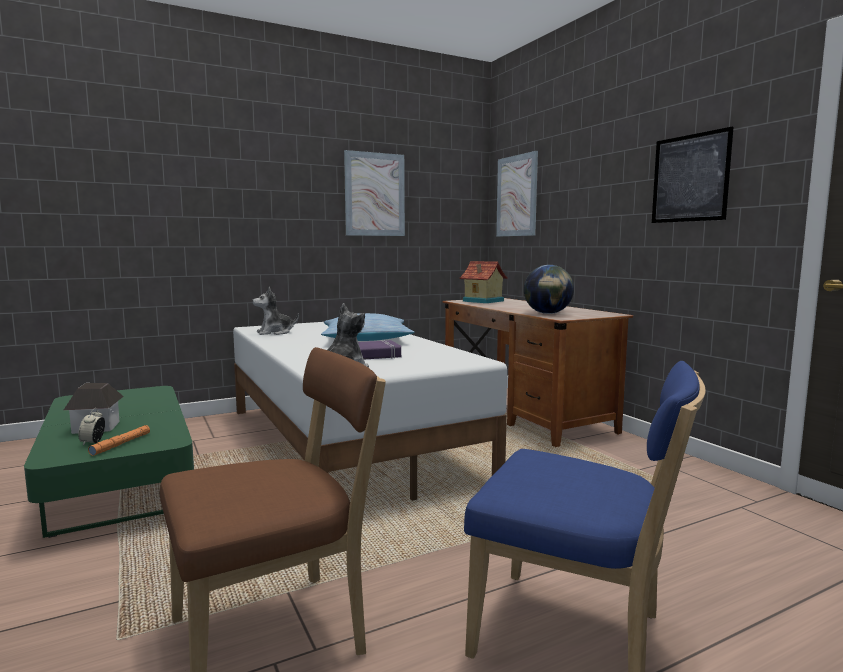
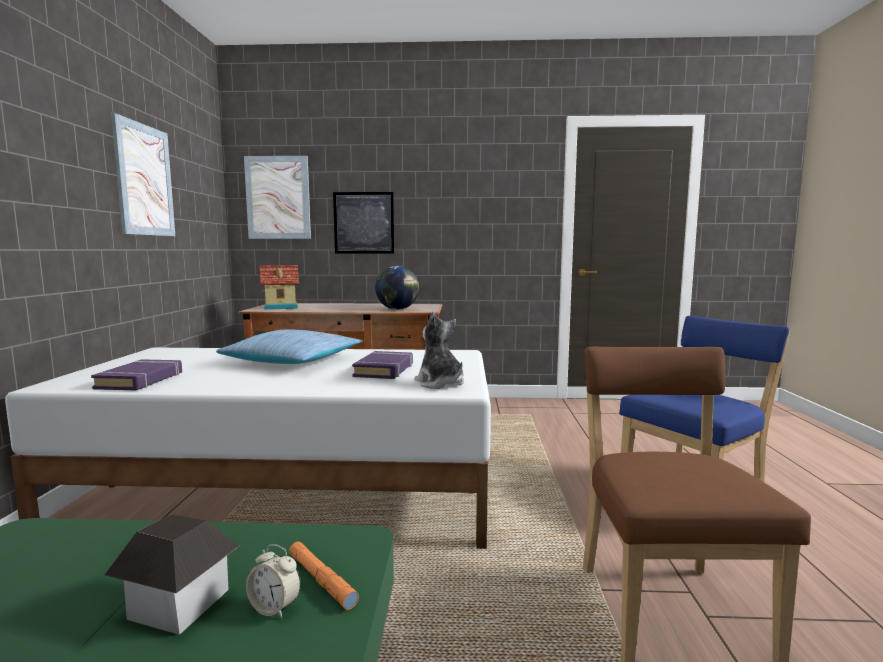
camera: 60 degrees left, 0 degrees up
plush toy [252,287,299,335] -> purple book [91,359,182,390]
picture [652,127,734,223] -> picture moved to [333,192,394,253]

